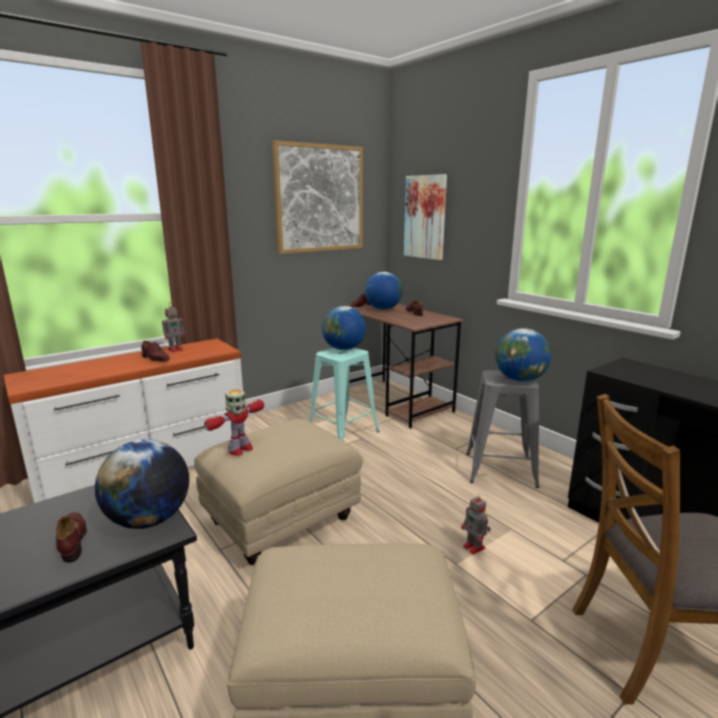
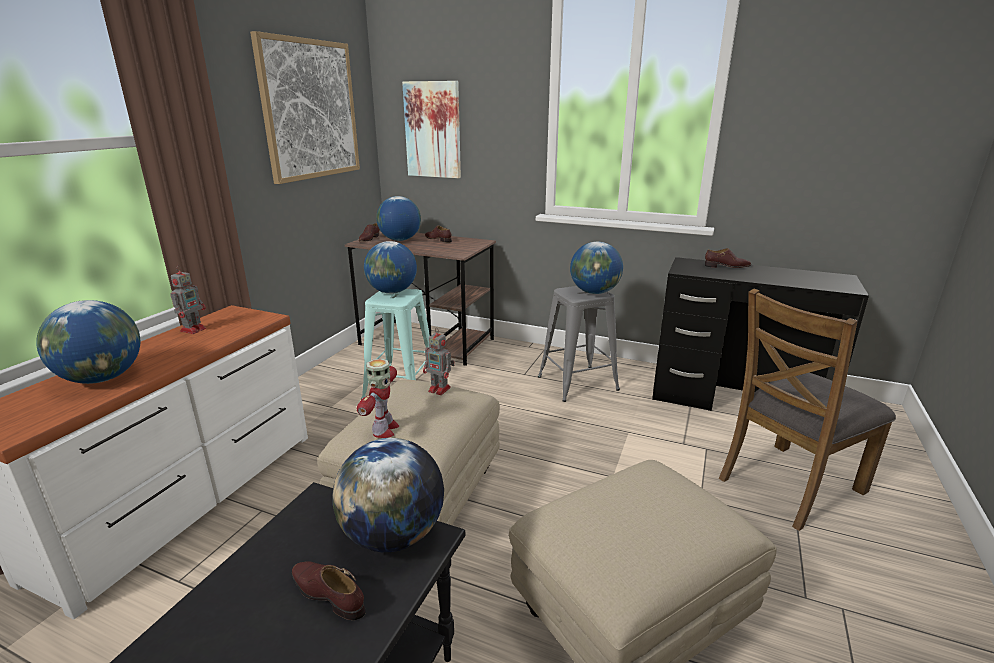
camera: 30 degrees left, 5 degrees up
brown shoe [141,340,170,362] -> brown shoe moved to [705,248,751,268]
toy robot [461,494,491,555] -> toy robot moved to [423,328,454,395]
none -> globe [36,300,140,384]

